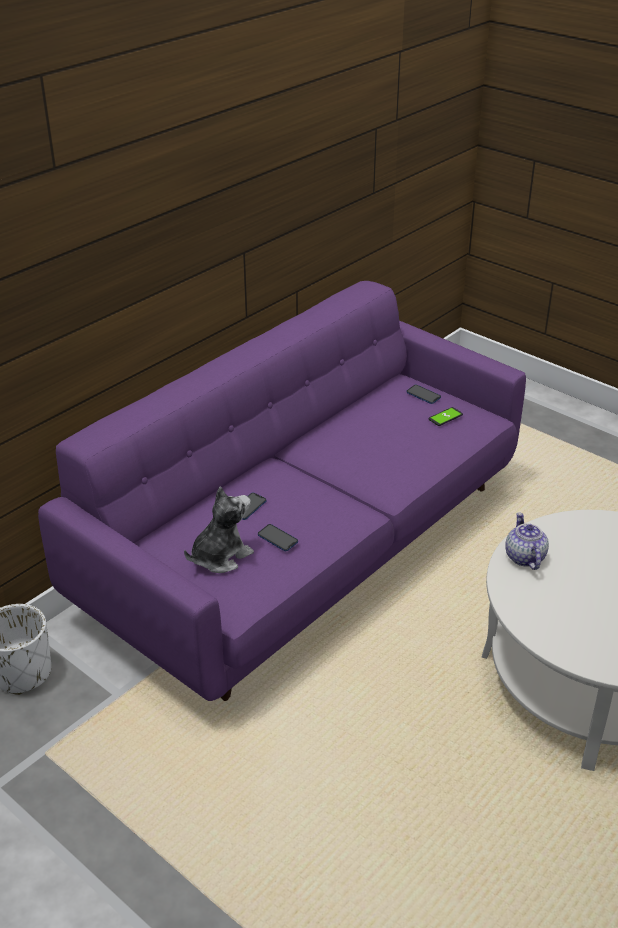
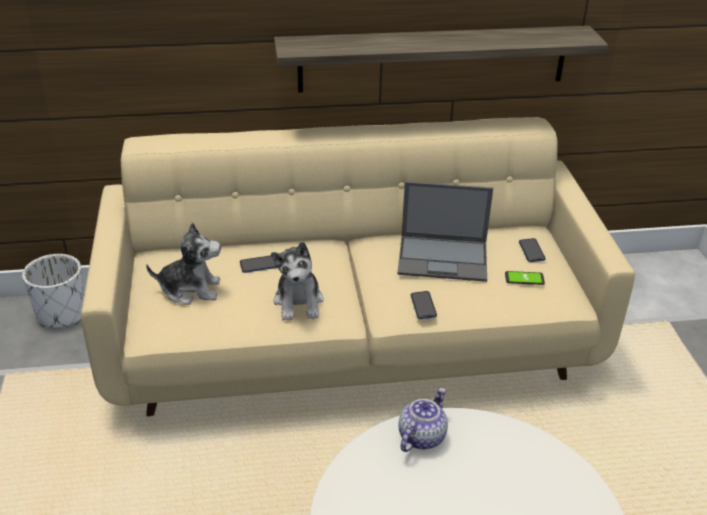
camera: 40 degrees right, 0 degrees up
purple sofa [38,281,526,701] -> beige sofa [81,117,635,416]
phone [258,524,298,551] -> phone moved to [411,291,437,319]
none -> plush toy [271,242,324,320]
none -> shelf [274,26,608,93]
none -> laptop [397,181,493,282]

